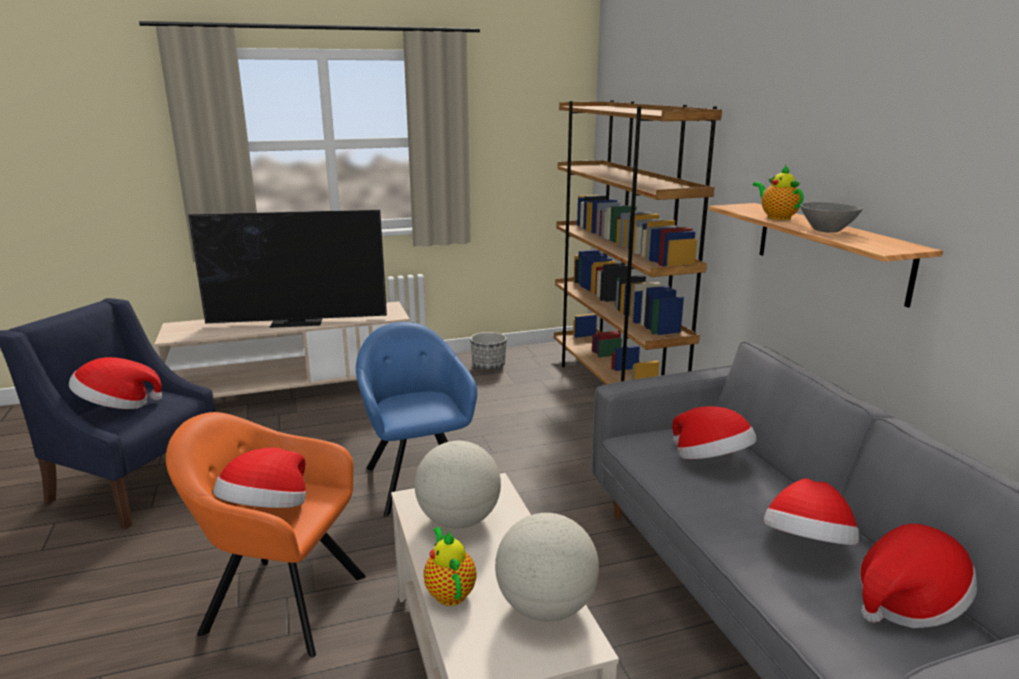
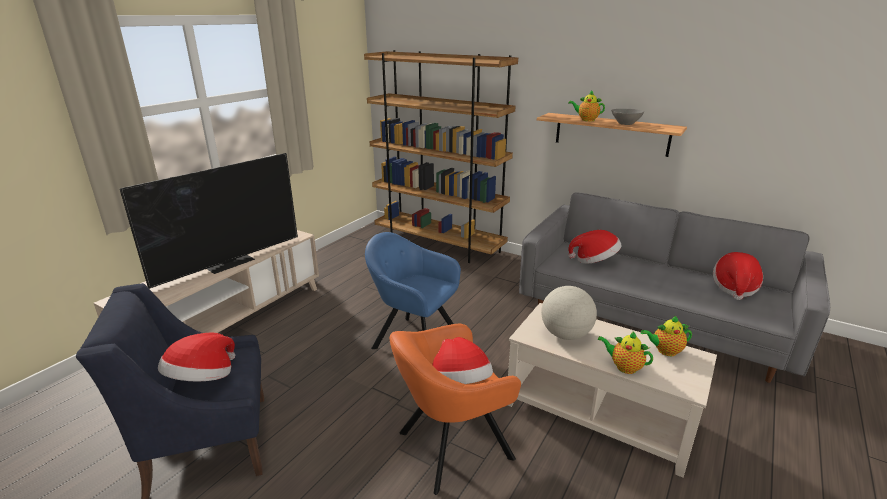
camera: 40 degrees left, 5 degrees up
planter [470,332,507,370] -> none
globe [495,513,599,621] -> teapot [641,316,692,356]
hat [763,478,859,545] -> none

